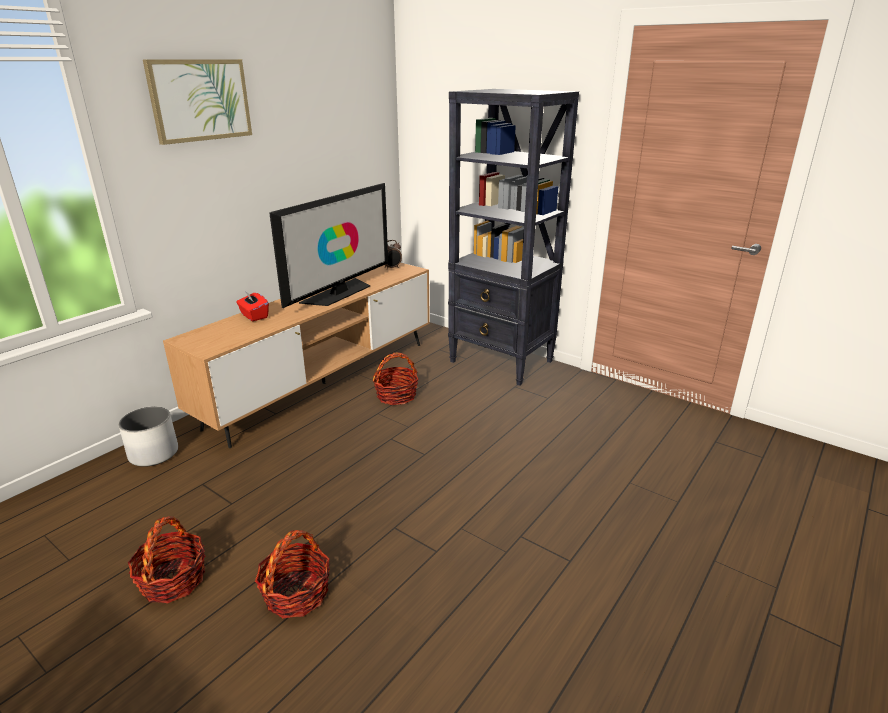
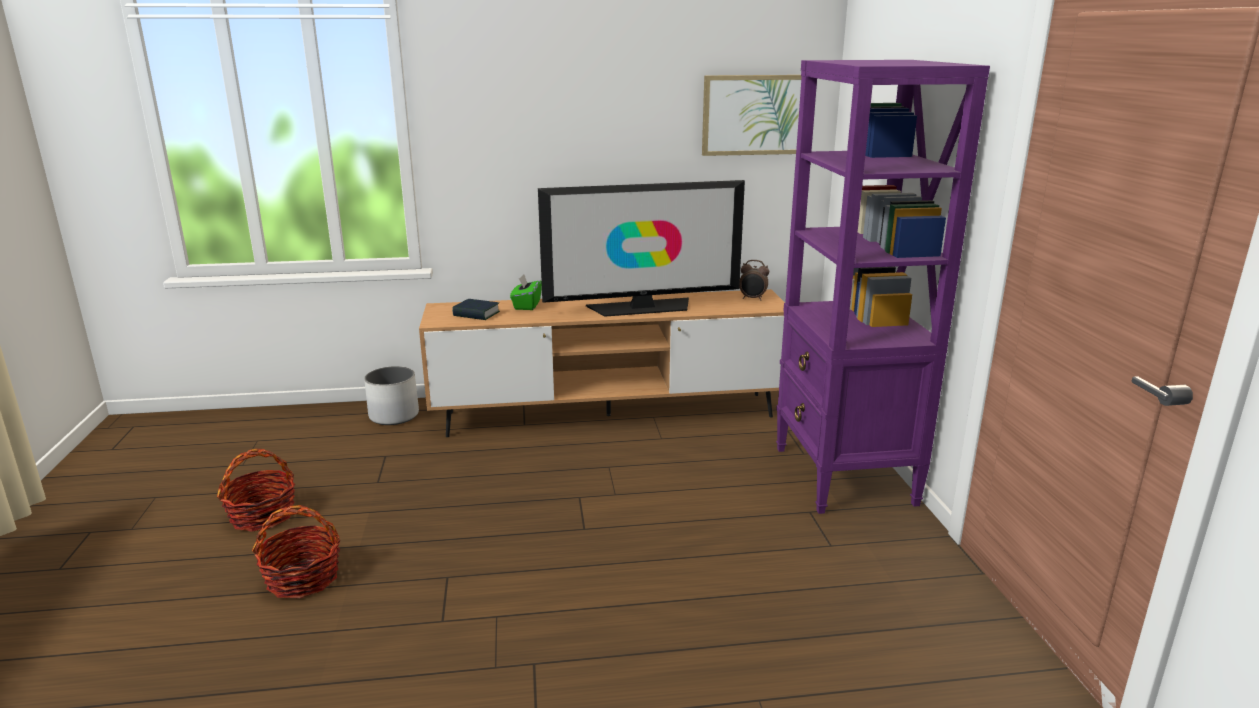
camera: 45 degrees right, 5 degrees down
picture [143,59,252,145] -> picture moved to [702,75,802,156]
red tissue box [236,291,269,321] -> green tissue box [510,274,542,310]
basket [373,352,419,405] -> none
black bookcase [448,89,579,386] -> purple bookcase [776,60,990,514]
none -> book [452,299,500,320]

